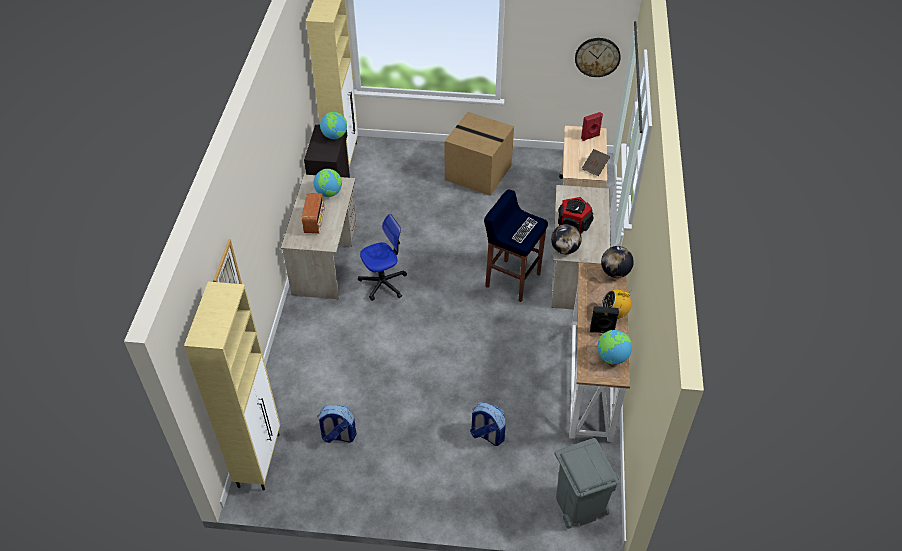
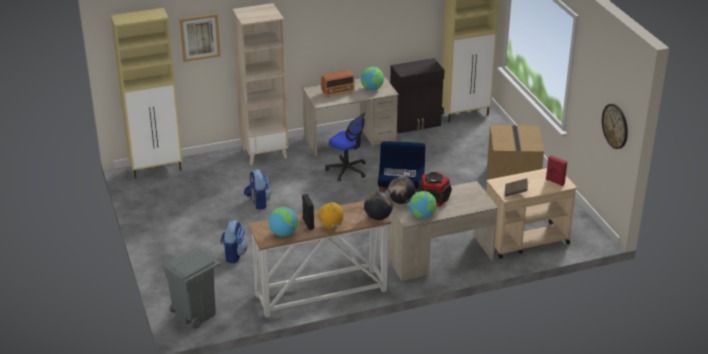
camera: 65 degrees right, 15 degrees down
backpack [317,405,357,443] -> backpack moved to [244,169,271,210]
globe [320,112,347,139] -> globe moved to [409,191,437,219]
none -> beige bookcase [232,3,288,165]

